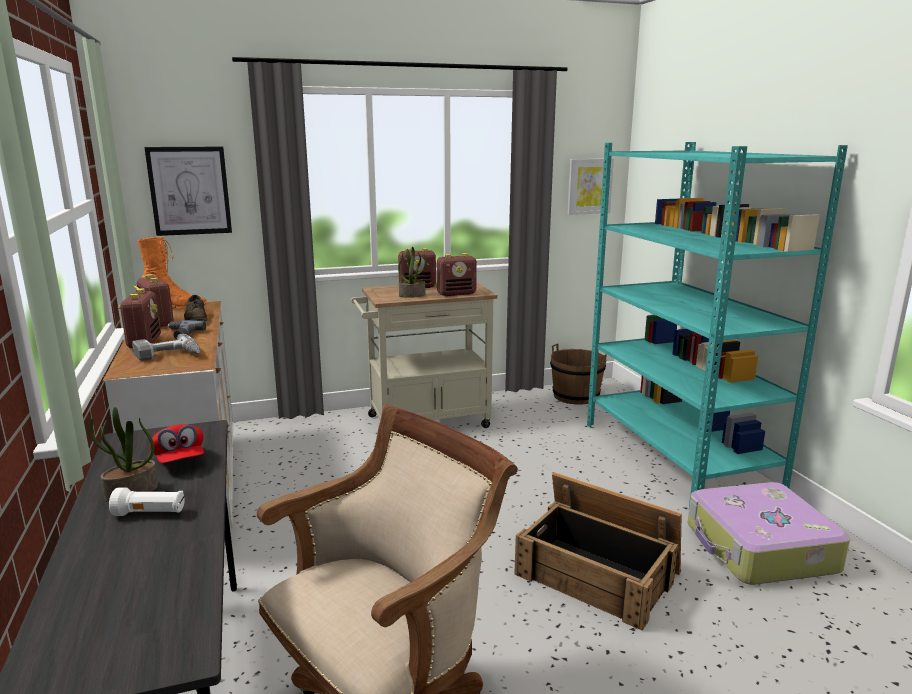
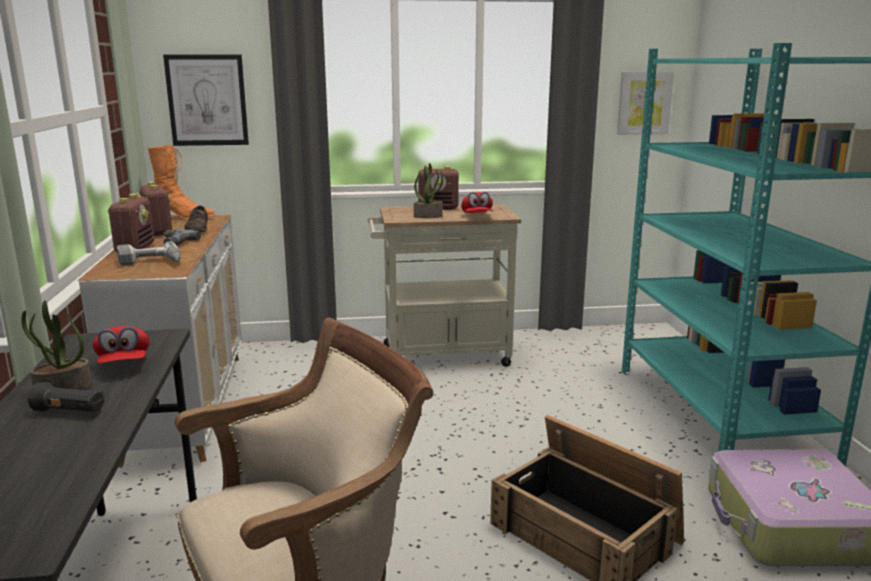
camera: 10 degrees right, 0 degrees up
white flashlight [109,487,185,516] -> black flashlight [28,382,104,413]
radio [437,253,477,296] -> red cap [461,192,493,213]
brown bucket [550,344,607,404] -> none

